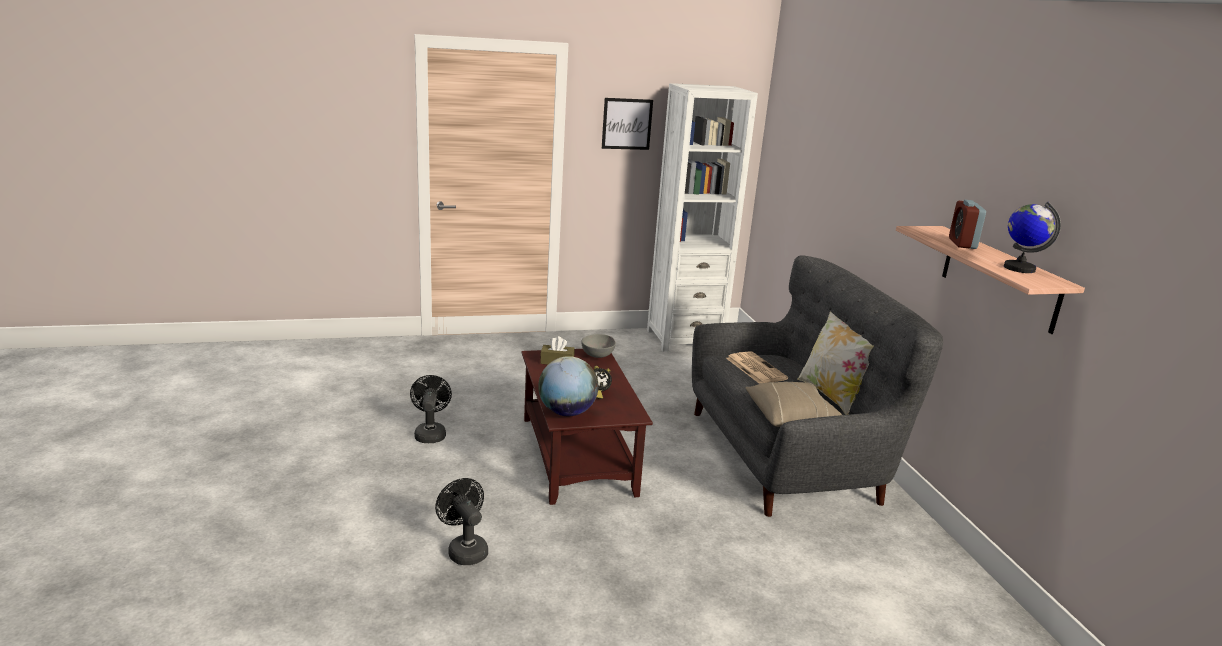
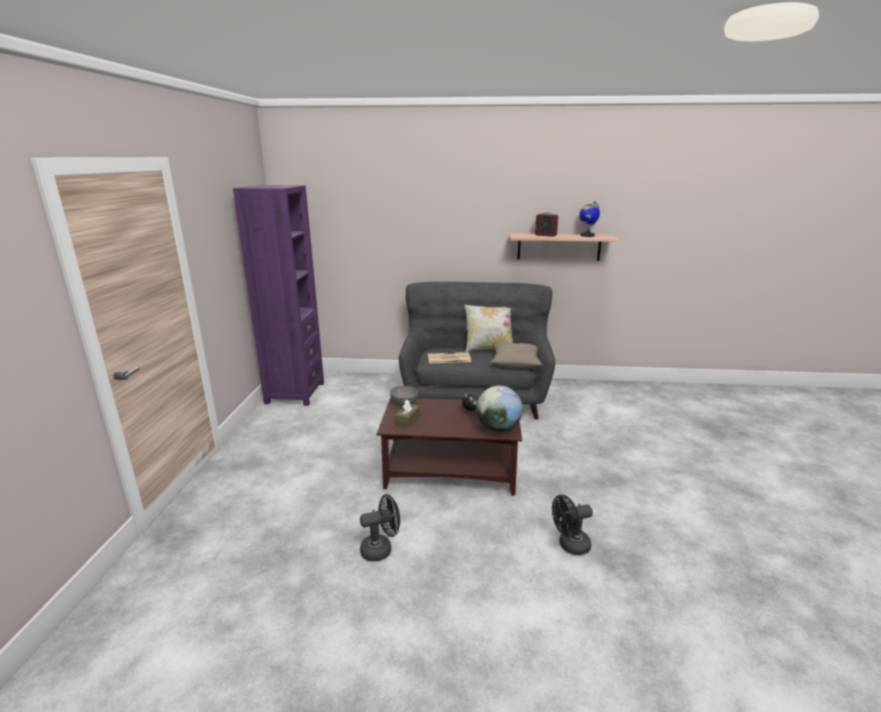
camera: 70 degrees left, 0 degrees up
black fan [410,375,452,443] -> black fan turned 150 degrees clockwise [360,494,400,562]
picture [602,98,653,150] -> none
white bookcase [647,83,758,352] -> purple bookcase [233,185,324,406]

